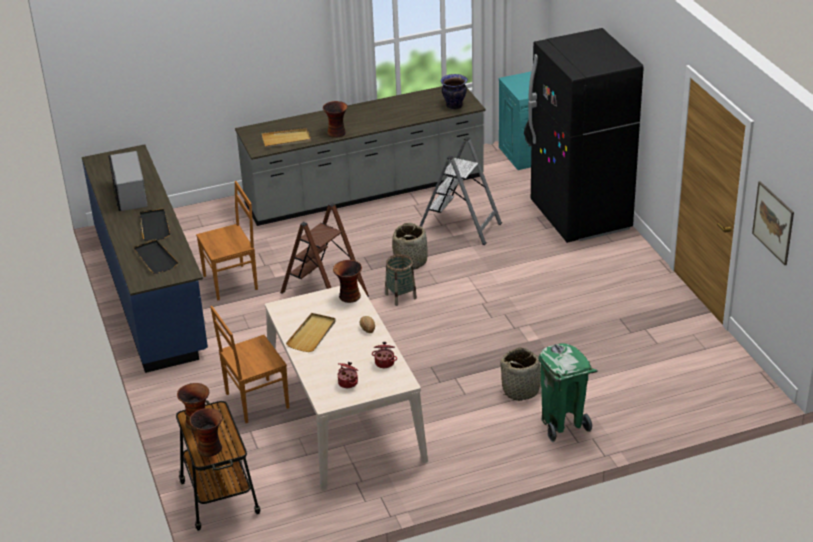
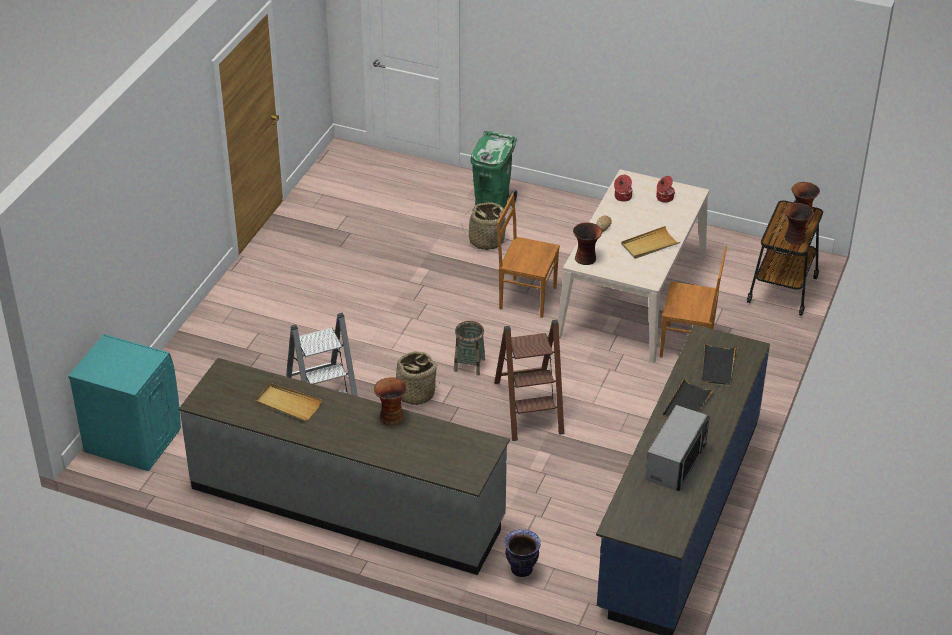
camera: 140 degrees left, 5 degrees up
brown chair [196,181,258,300] -> brown chair moved to [497,193,560,318]
beige tray [262,128,311,147] -> beige tray moved to [255,383,322,421]
vase [441,74,468,110] -> vase moved to [505,529,541,577]
black fridge [528,28,644,243] -> none
picture [752,181,794,265] -> none

